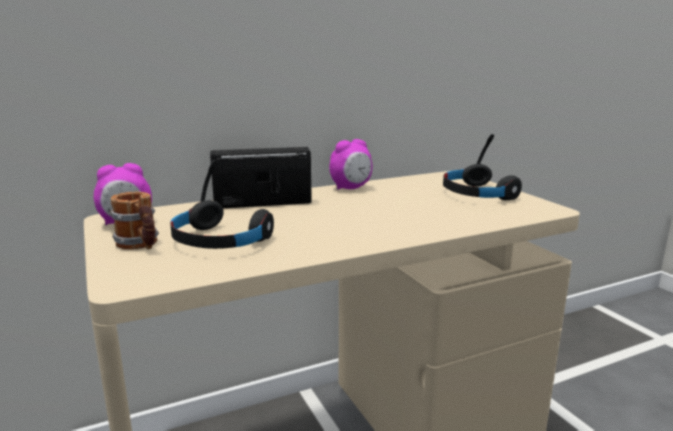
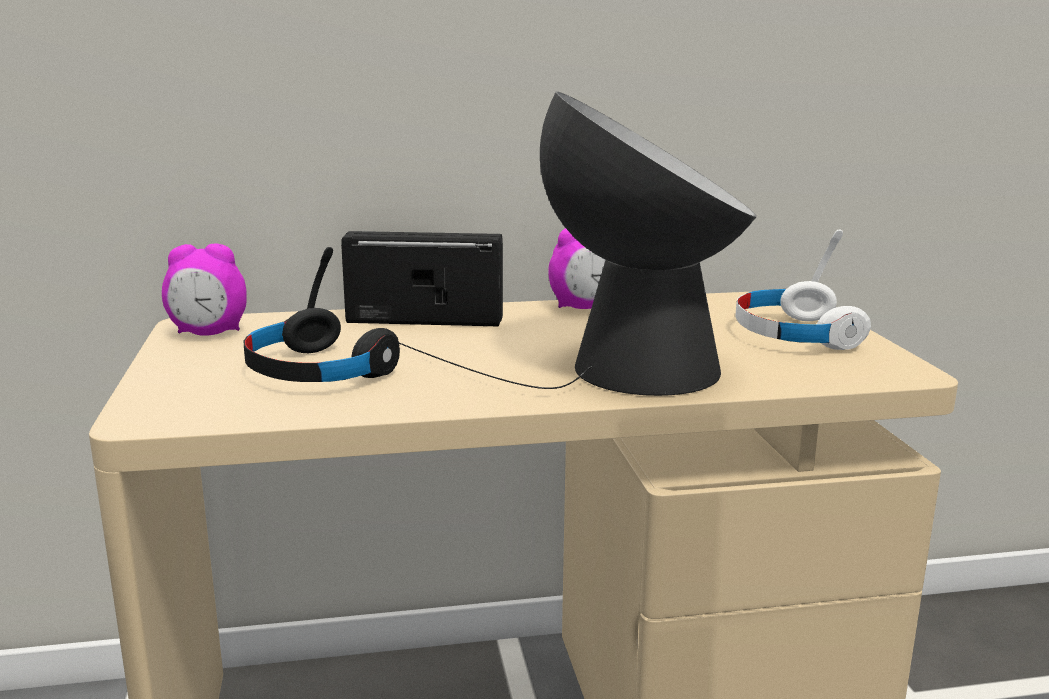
camera: 15 degrees right, 0 degrees up
mug [110,191,159,250] -> none
black headphones [443,134,522,200] -> white headphones [735,229,871,350]
none -> table lamp [399,91,757,396]

